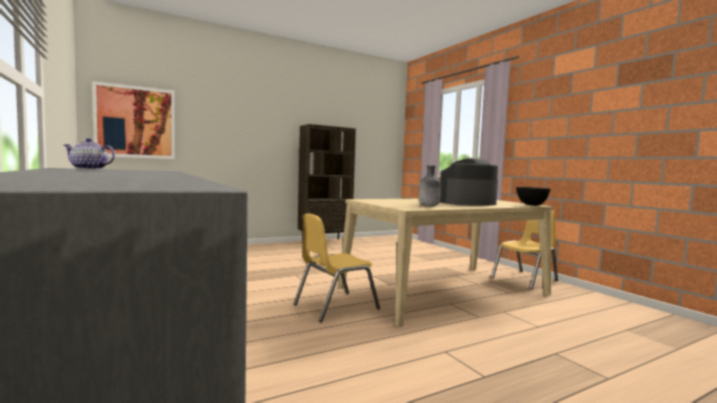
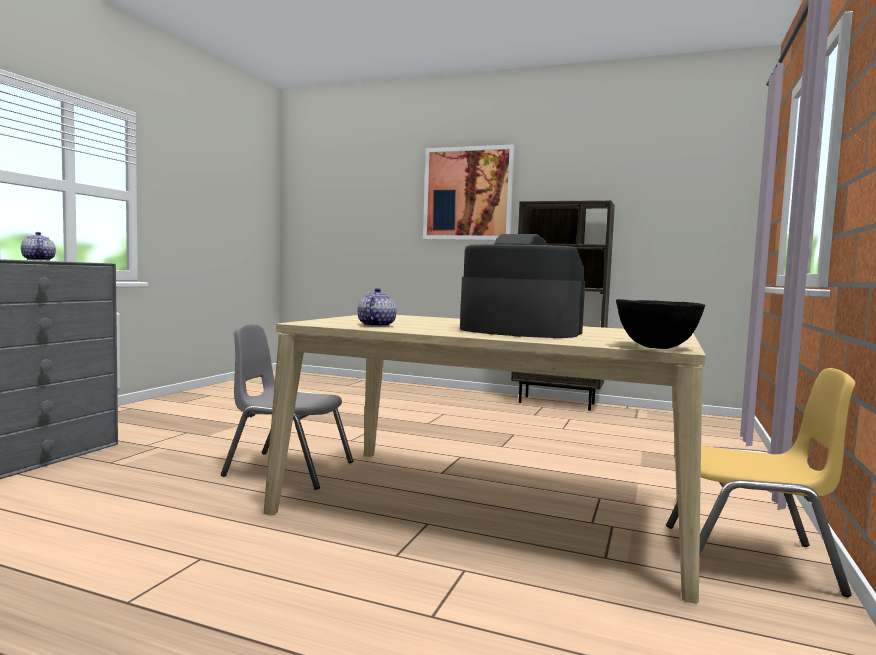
camera: 50 degrees right, 0 degrees up
picture [92,81,175,159] -> picture moved to [423,144,515,240]
yellow chair [294,213,380,322] -> grey chair [221,324,353,490]
grey bottle [419,165,441,207] -> teapot [358,288,396,327]

